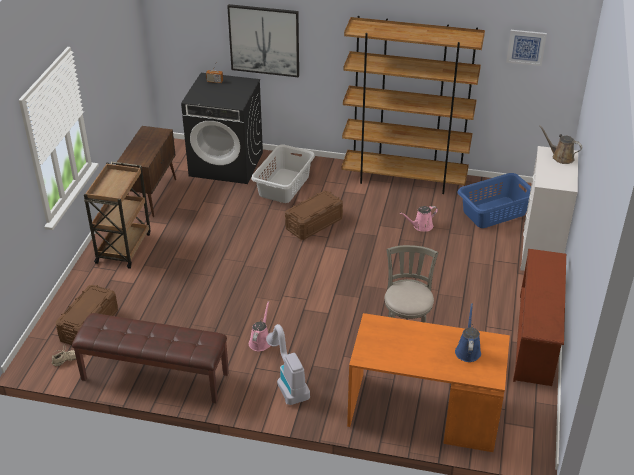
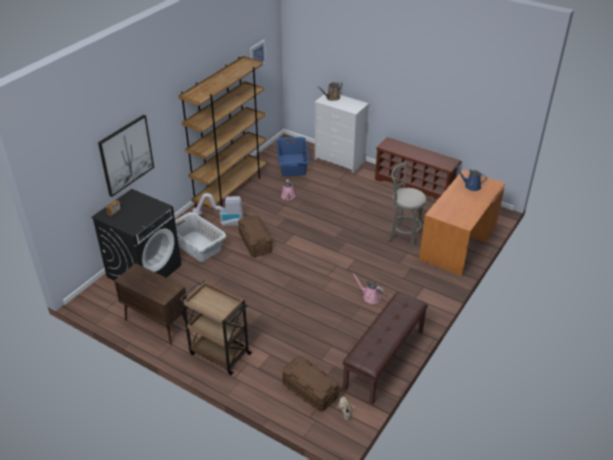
camera: 70 degrees left, 0 degrees up
vacuum cleaner [266,324,310,405] -> vacuum cleaner moved to [192,193,243,226]

